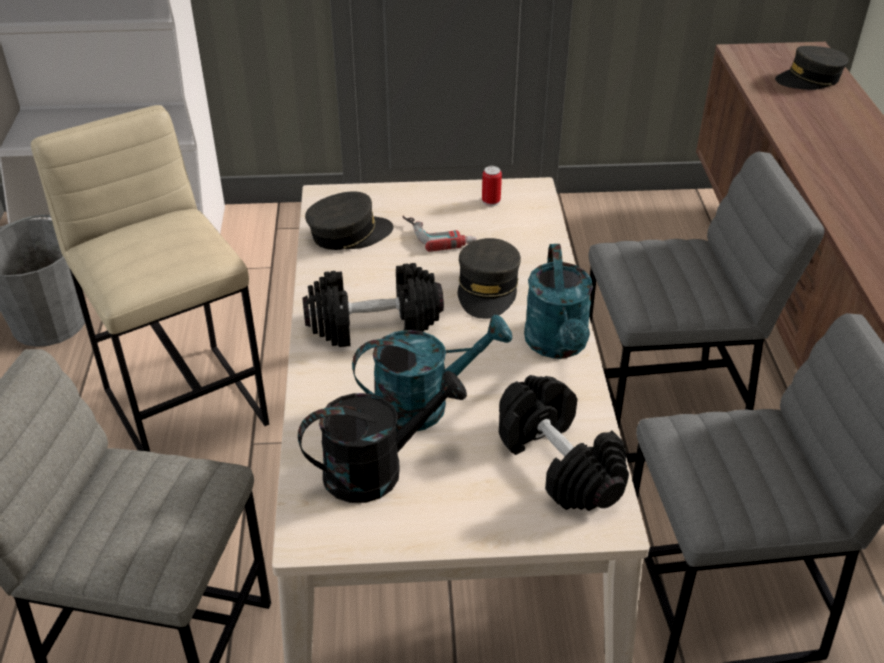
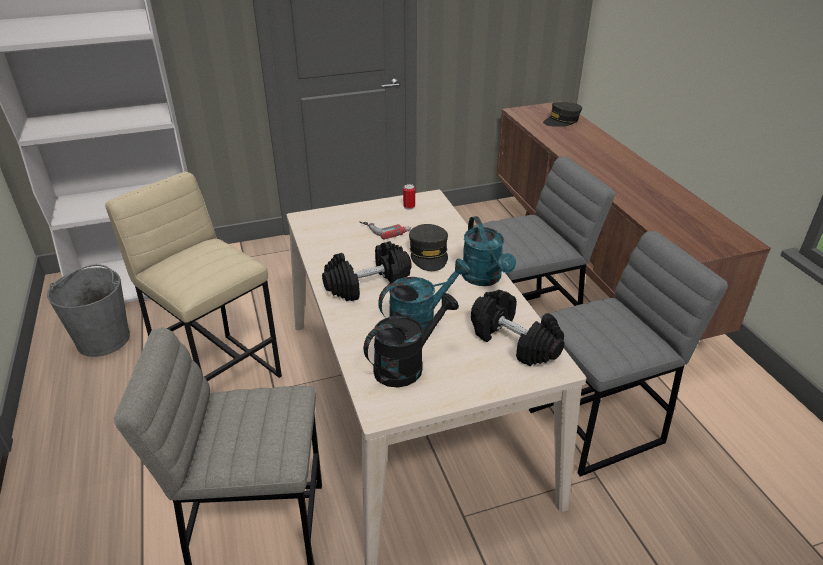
camera: 15 degrees left, 5 degrees down
grey cap [305,191,394,250] -> none

